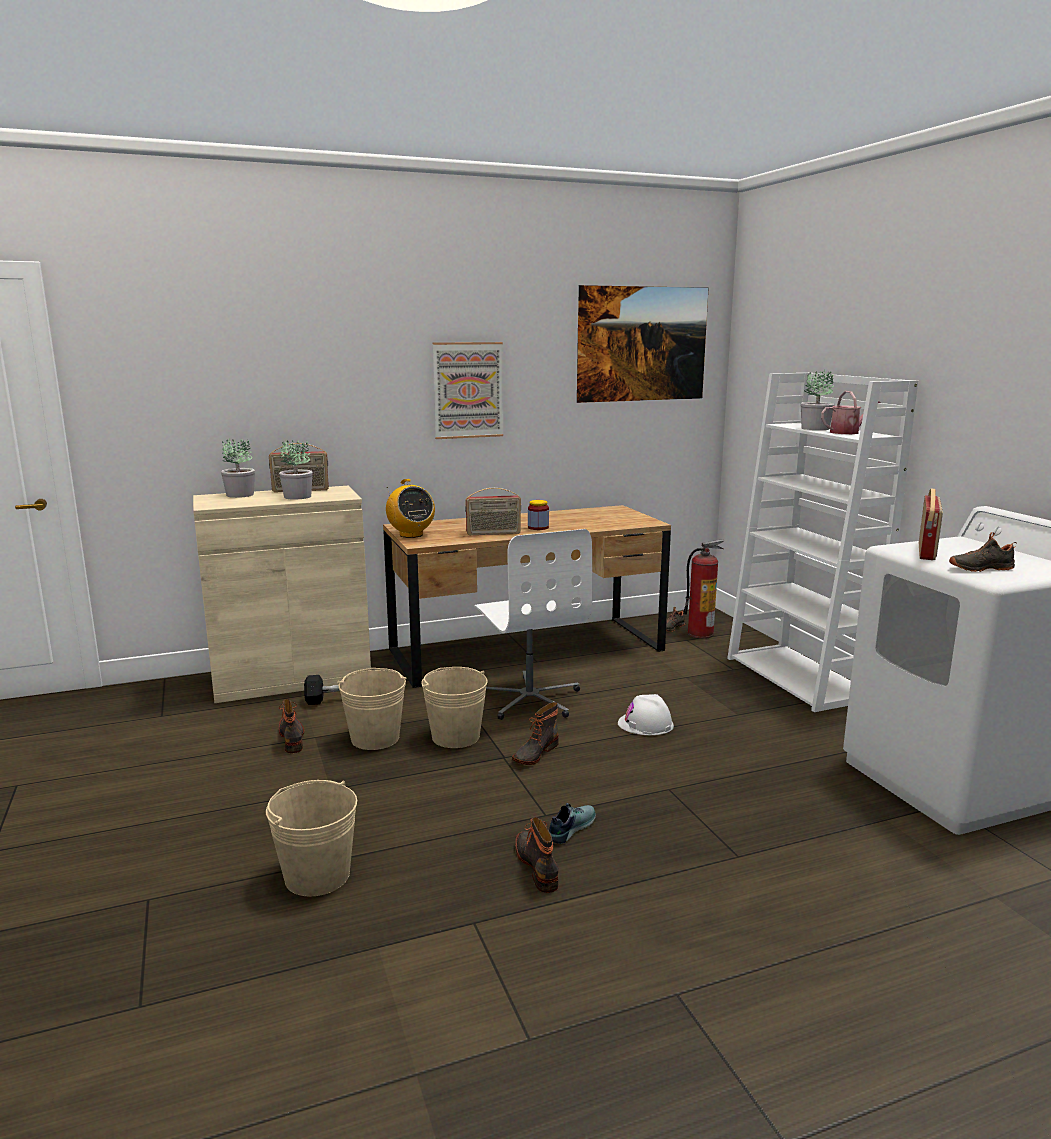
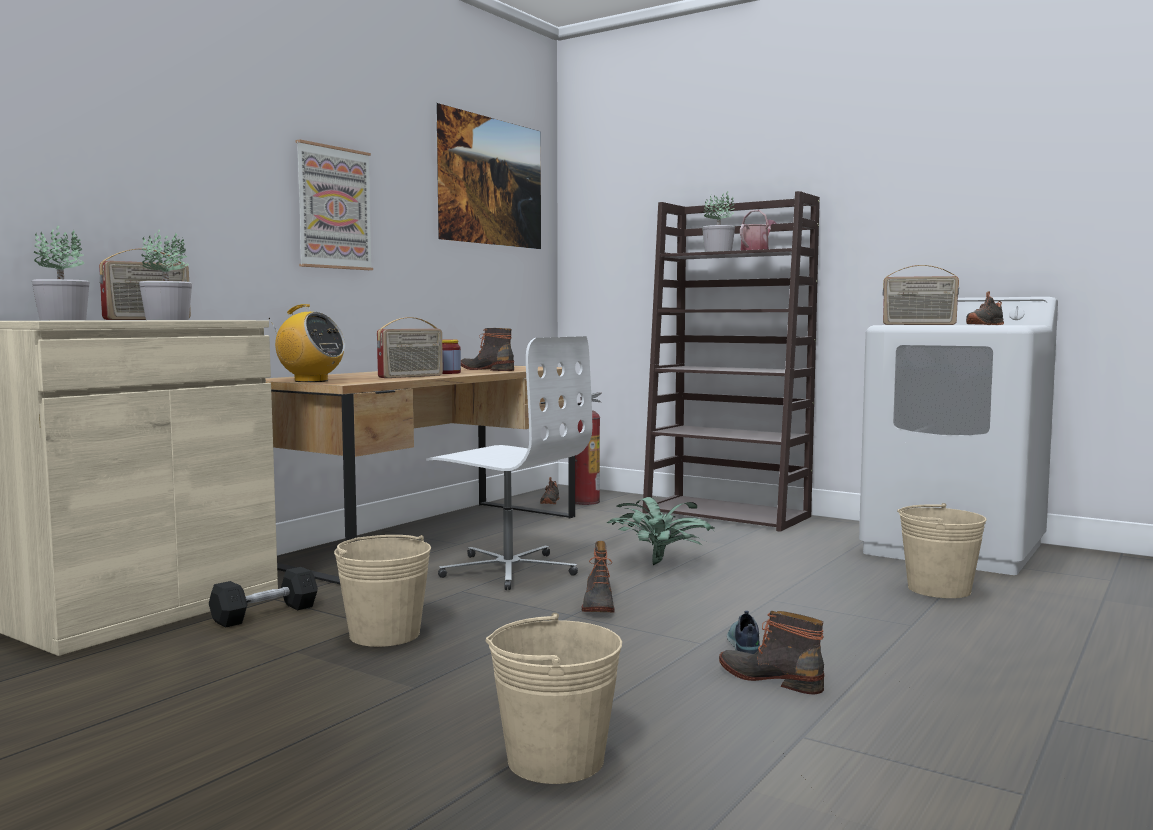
camera: 35 degrees left, 10 degrees down
boot [279,699,304,753] -> boot moved to [461,328,514,371]
beige bucket [421,667,488,748] -> beige bucket moved to [897,503,987,598]
white hard hat [618,694,674,735] -> potted plant [607,497,715,565]
white bookcase [727,373,918,712] -> brown bookcase [642,191,820,532]
radio [919,489,943,560] -> radio turned 120 degrees clockwise [882,265,959,325]

